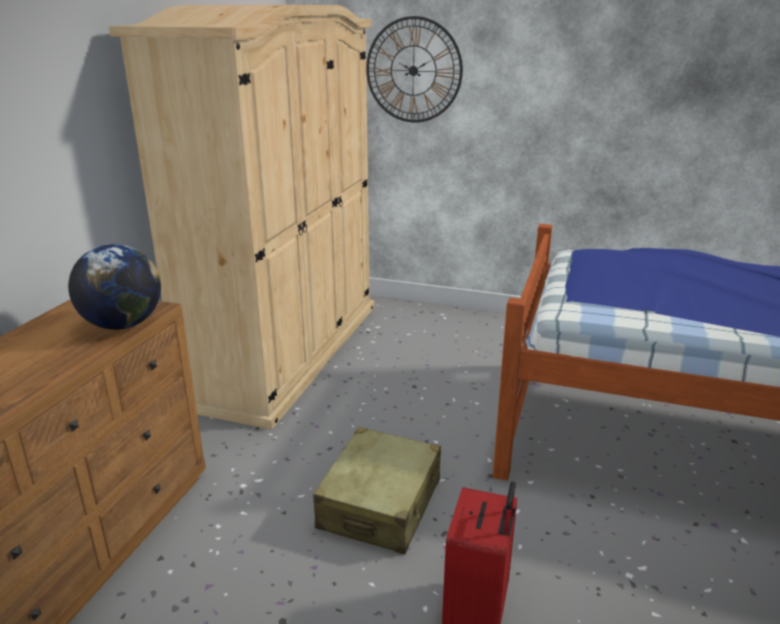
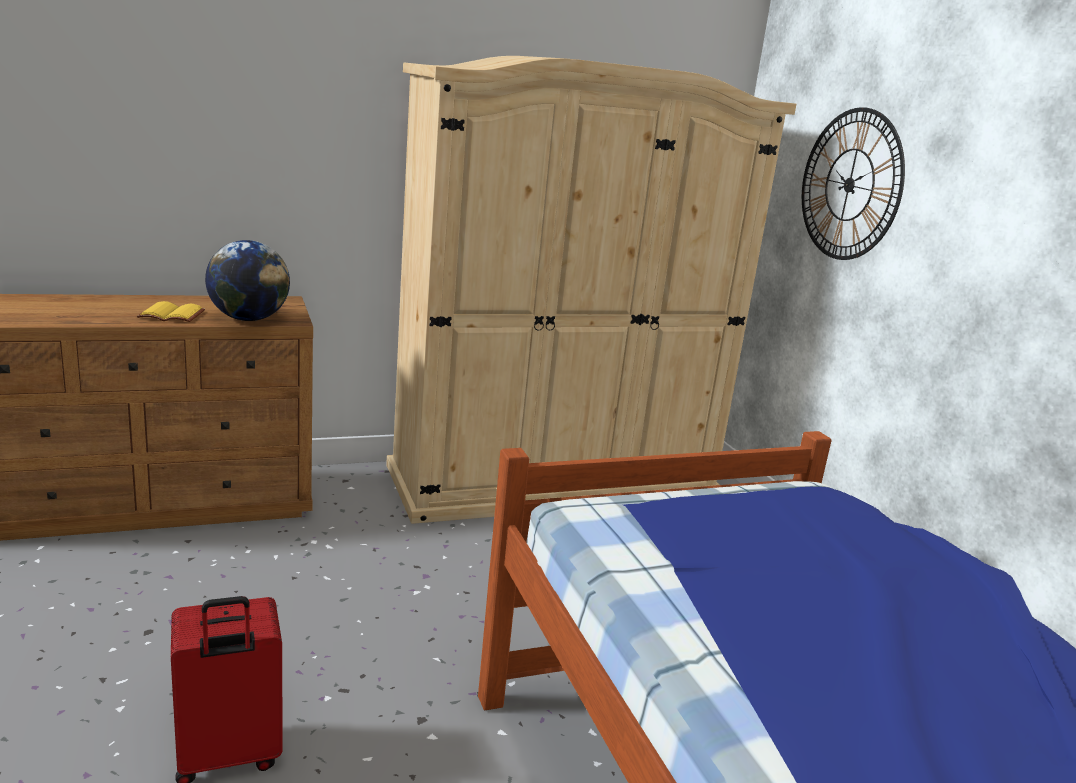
camera: 50 degrees right, 5 degrees down
beige suitcase [313,427,441,554] -> none
none -> yellow book [137,301,205,322]

